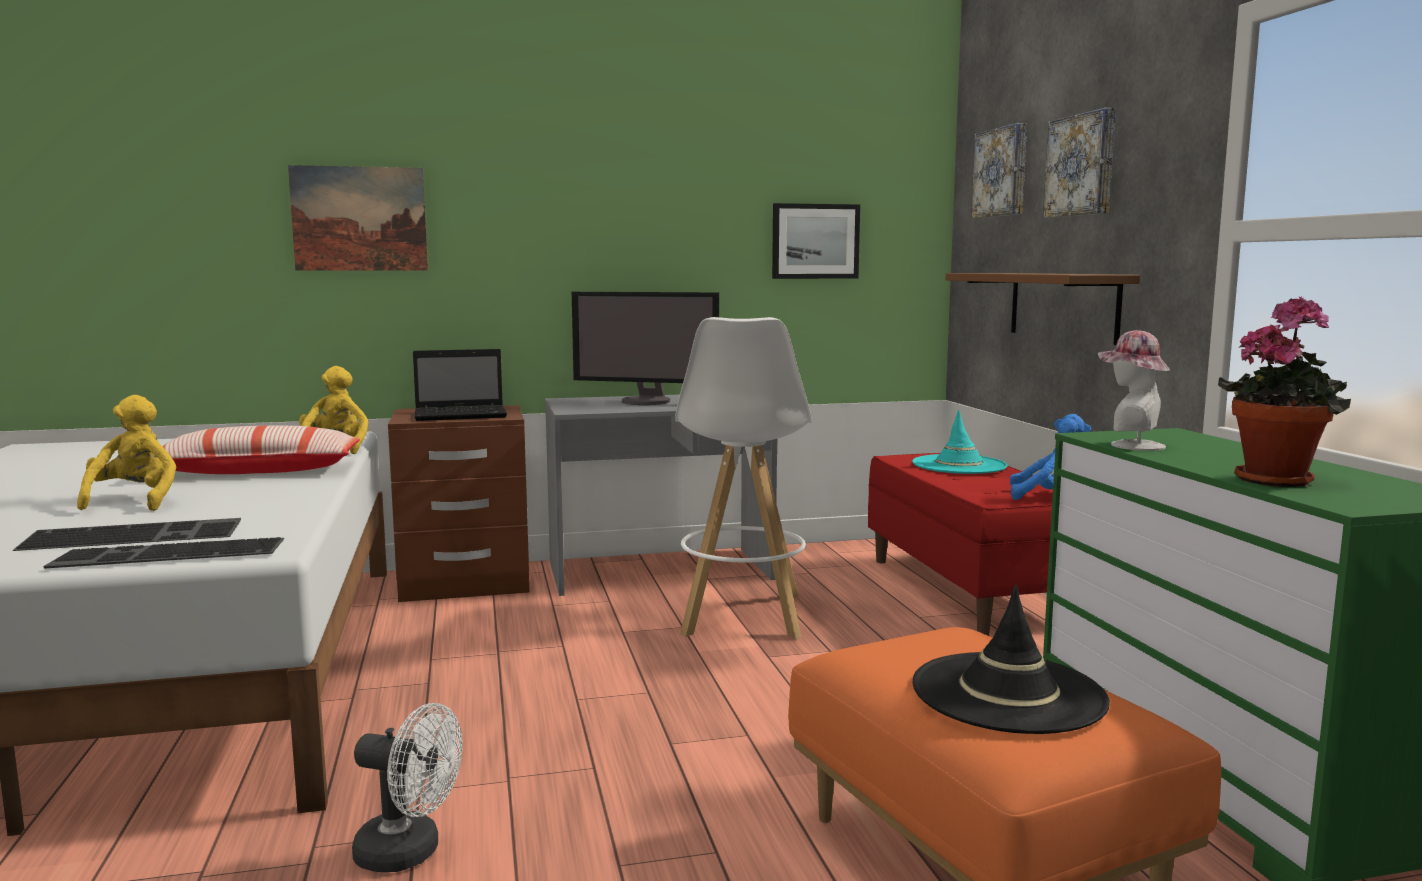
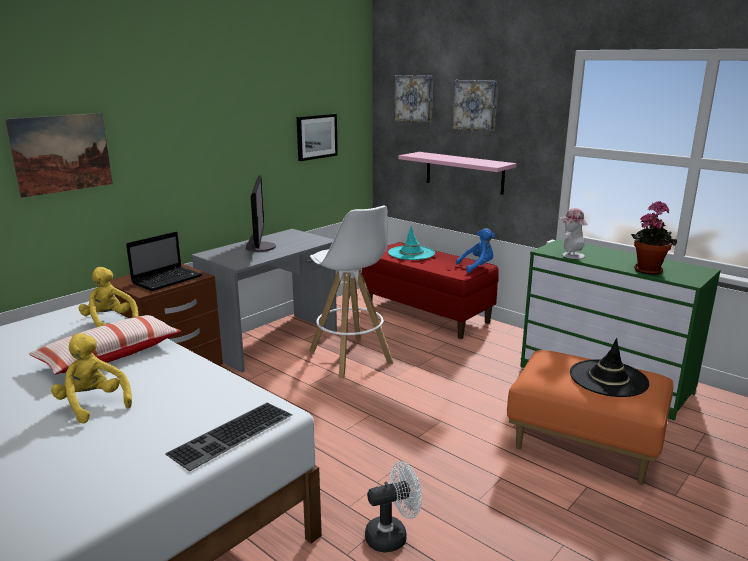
camera: 35 degrees left, 10 degrees up
keyboard [13,518,241,551] -> none
monitor [572,292,719,405] -> monitor turned 75 degrees counterclockwise [245,175,276,252]
brown shelf [945,273,1140,345] -> pink shelf [398,152,517,195]

